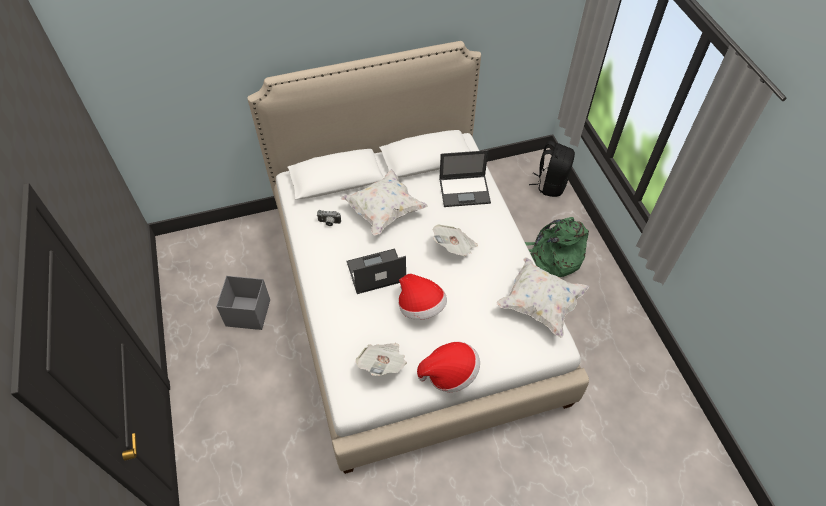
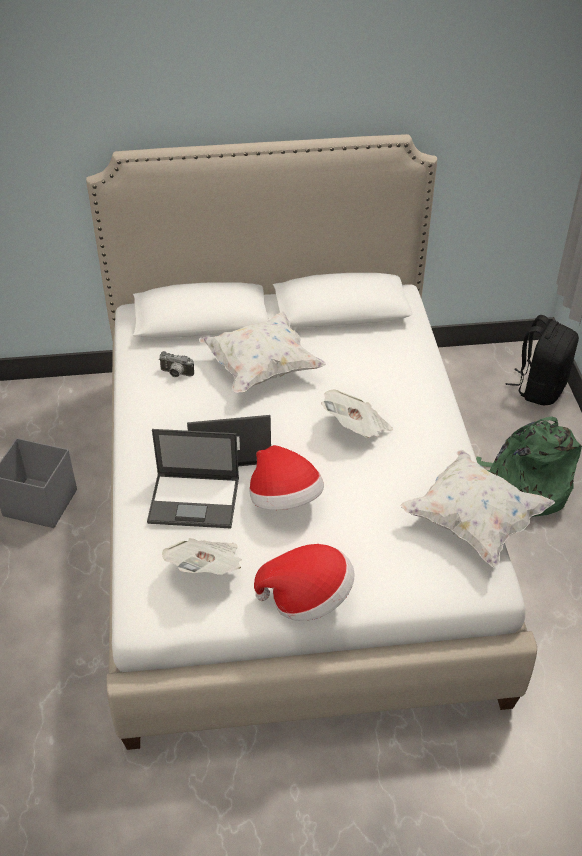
camera: 10 degrees right, 10 degrees down
laptop [439,150,491,207] -> laptop moved to [147,429,239,528]

